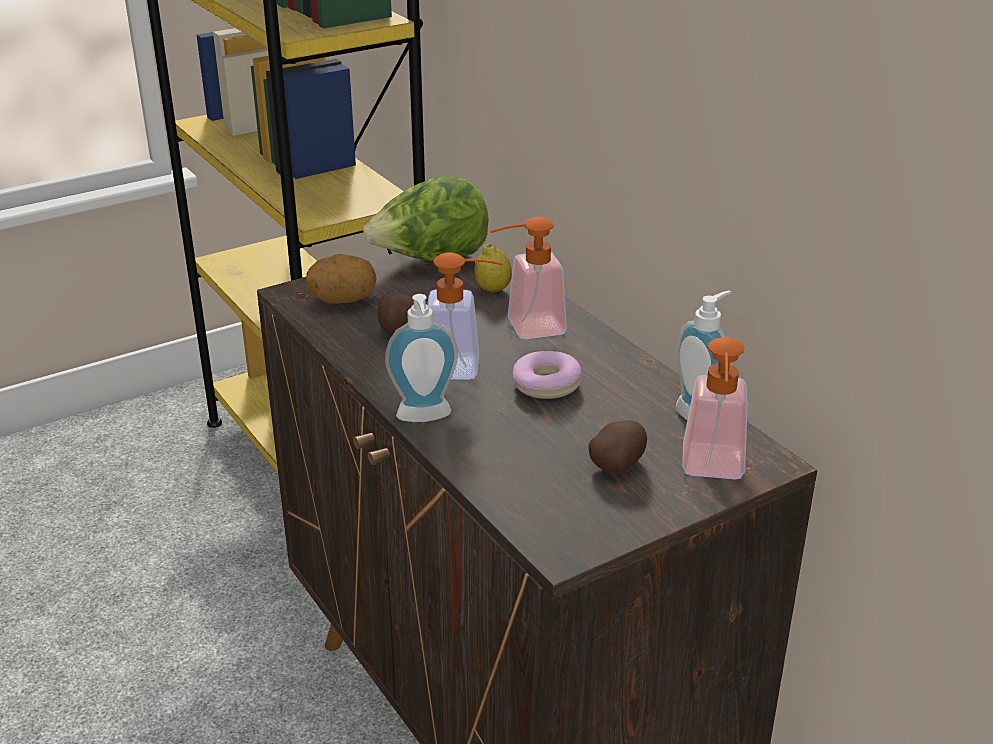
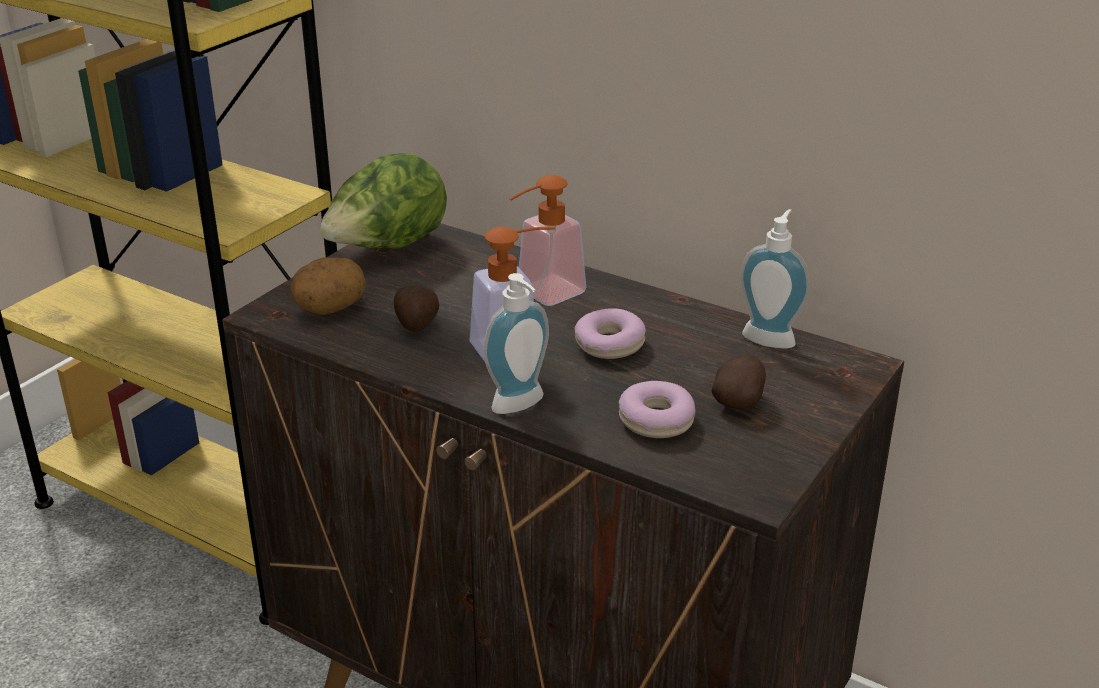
camera: 25 degrees left, 0 degrees up
lemon [474,244,512,292] -> none
soap dispenser [682,337,748,479] -> none
none -> donut [619,381,695,438]

